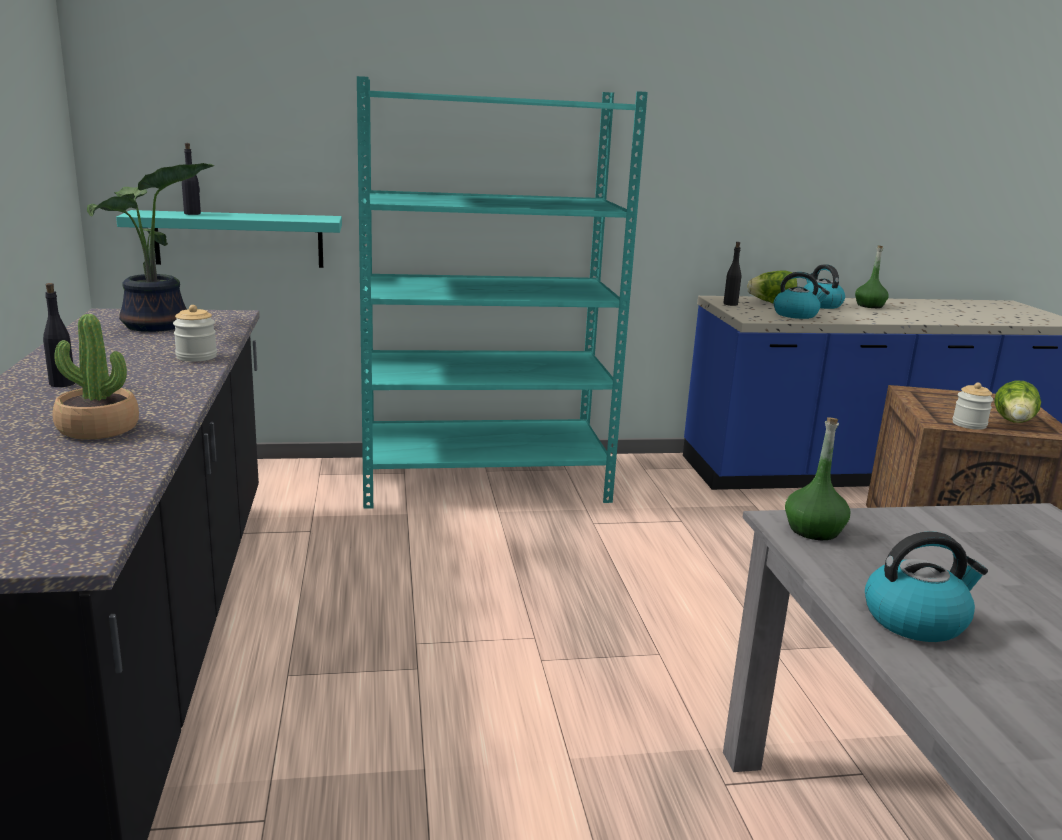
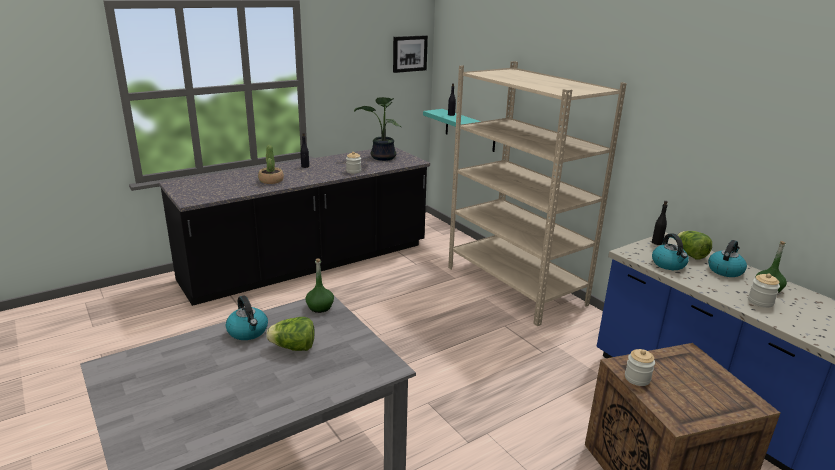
camera: 65 degrees right, 5 degrees up
turquoise bookcase [357,76,648,509] -> beige bookcase [448,61,627,326]
lettuce [994,380,1041,423] -> lettuce moved to [266,317,315,351]
none -> picture [393,35,428,73]
none -> jar [748,273,780,308]

